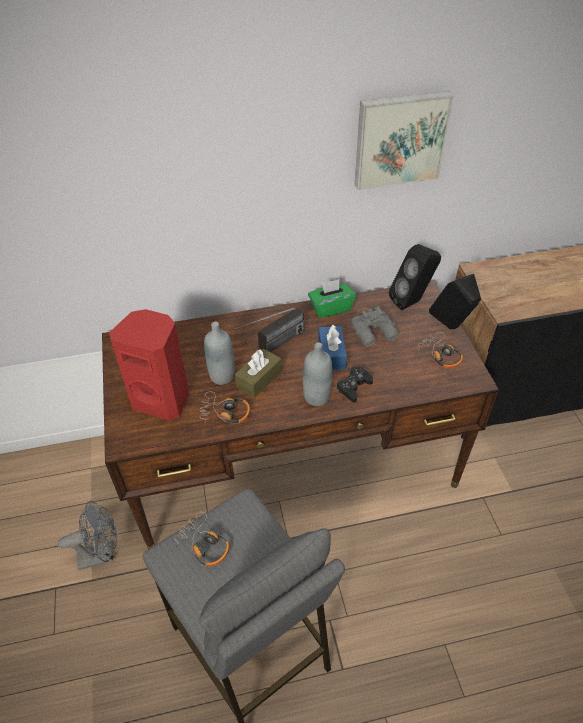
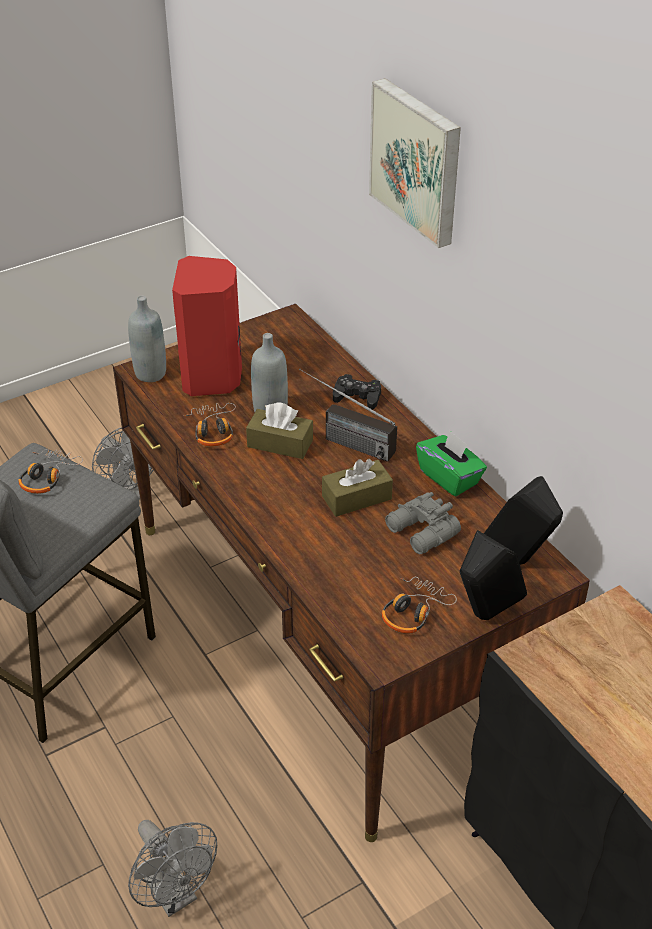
camera: 70 degrees right, 5 degrees down
grey bottle [303,342,332,406] -> grey bottle moved to [128,296,166,382]
blue tissue box [318,325,347,370] -> brown tissue box [322,459,393,517]
black game controller [336,366,373,403] -> black game controller moved to [333,374,381,410]
picture [354,91,454,190] -> picture moved to [369,78,461,248]
none -> grey fan [128,820,217,917]

